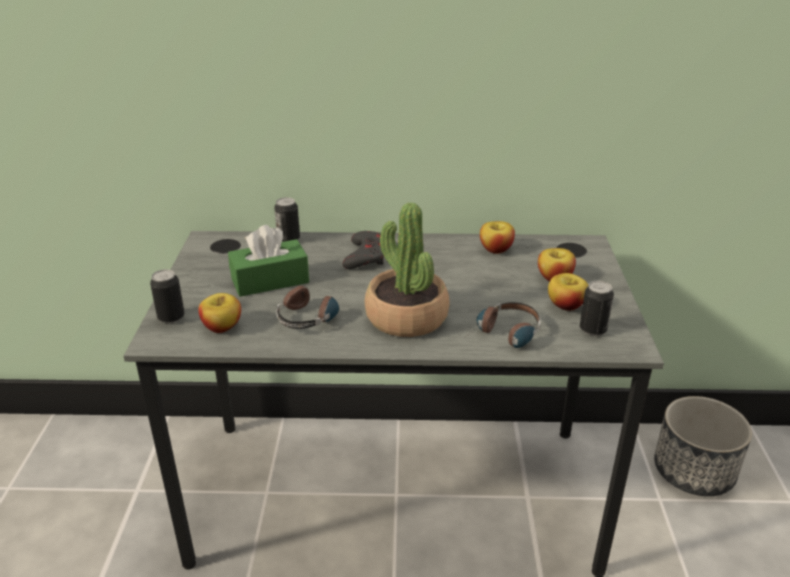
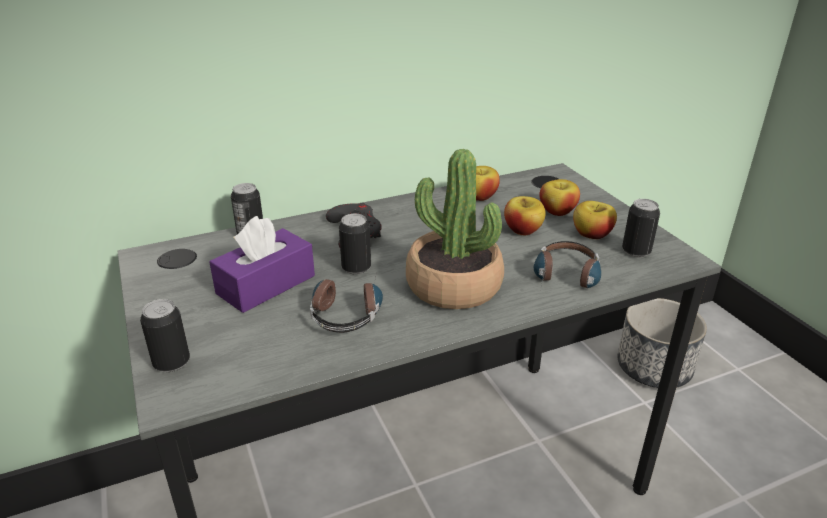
camera: 25 degrees left, 0 degrees up
apple [198,293,241,333] -> apple moved to [504,196,546,235]
green tissue box [228,225,309,297] -> purple tissue box [209,216,315,313]
none -> can [339,214,371,274]

